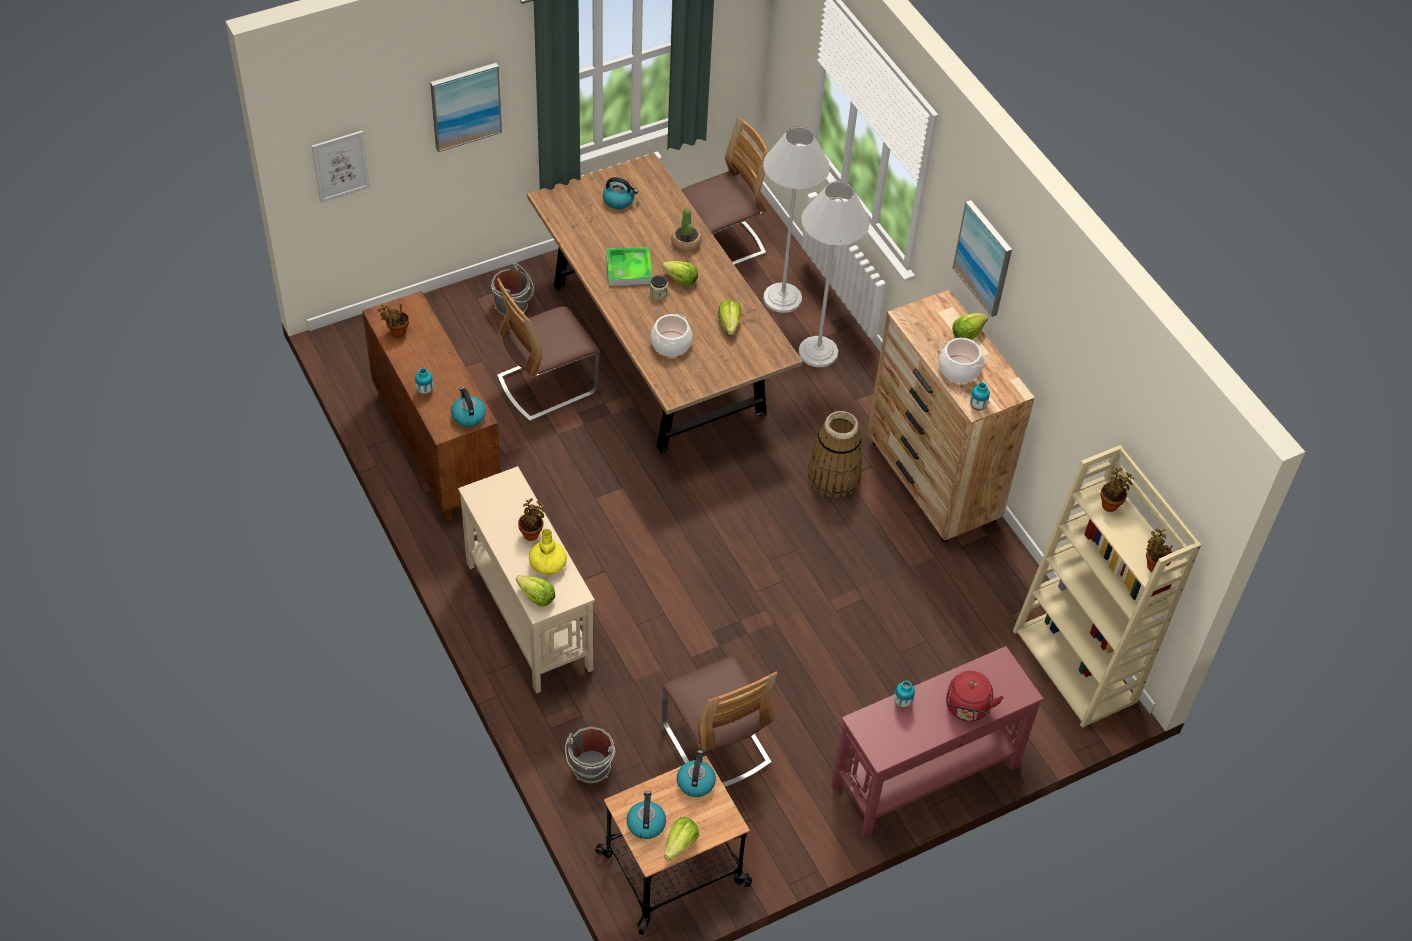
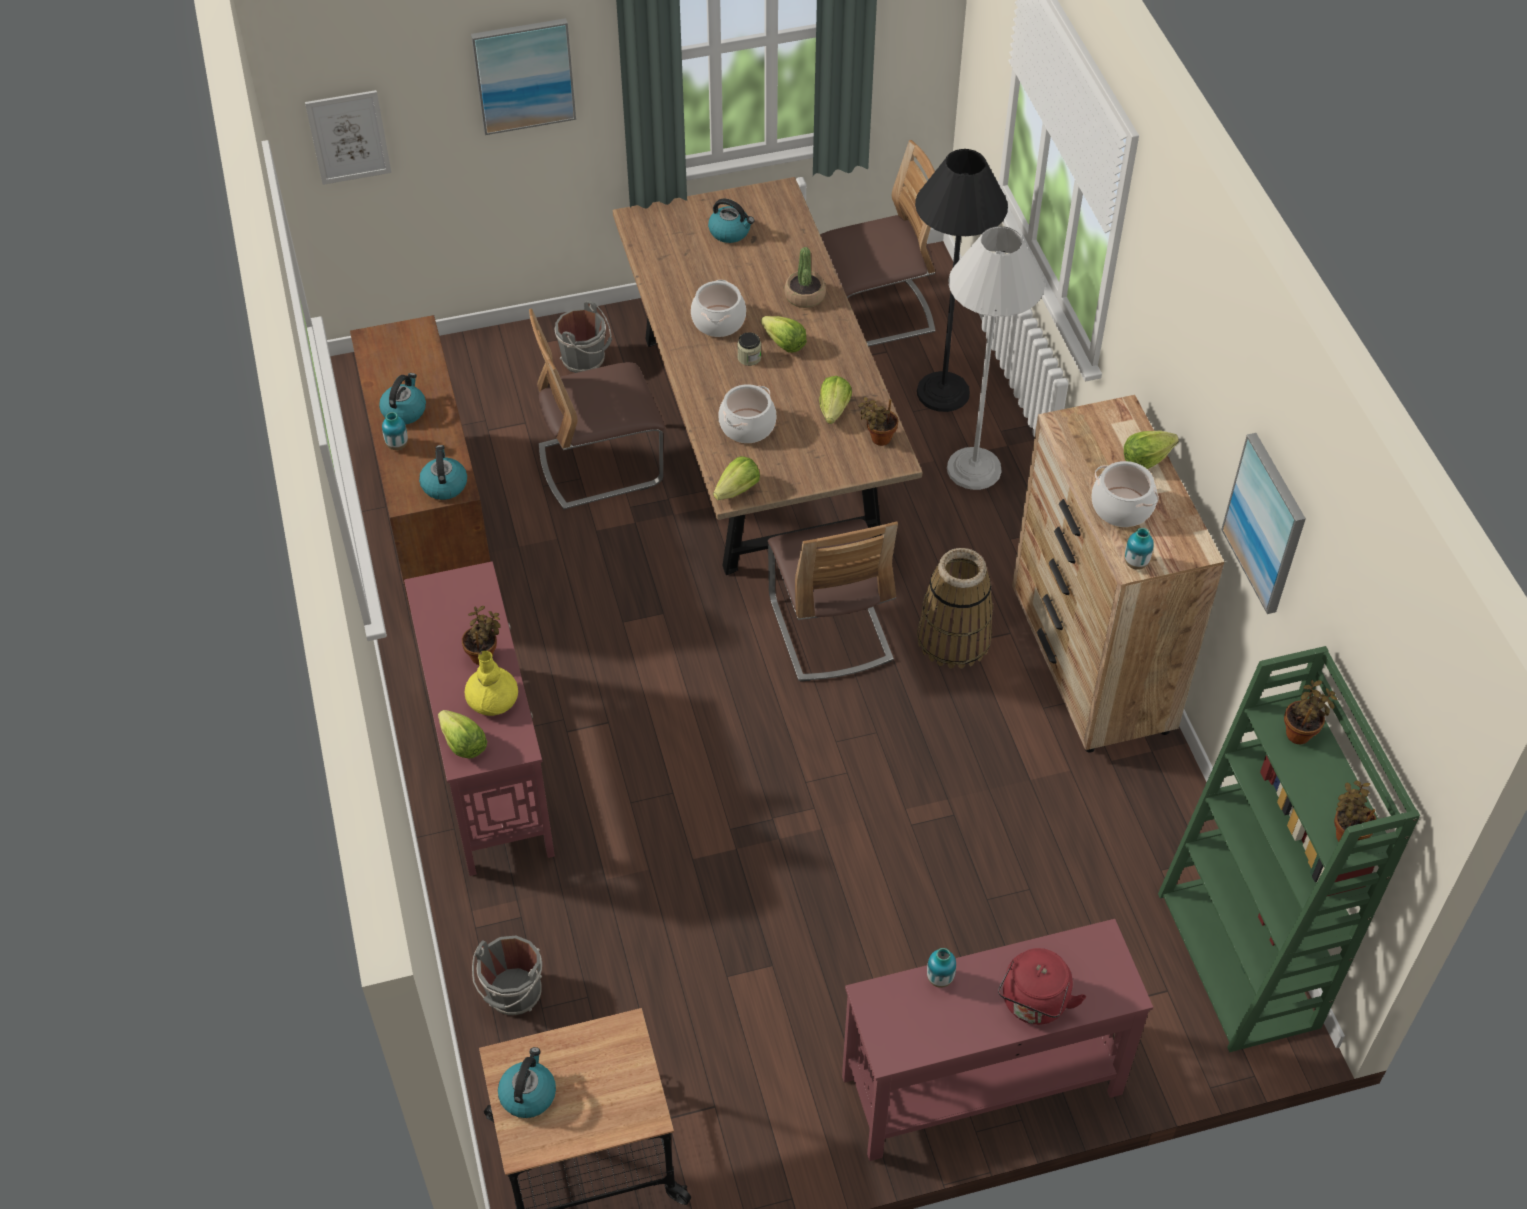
camera: 15 degrees right, 0 degrees up
potted plant [378,303,409,337] -> potted plant moved to [858,397,898,446]
beige console table [458,466,595,694] -> red console table [404,561,555,876]
tray [606,247,652,286] -> cooking pot [691,280,746,337]
chair [662,656,778,787] -> chair moved to [768,519,898,682]
lettuce [664,817,699,860] -> lettuce moved to [713,456,760,500]
kettle [677,750,716,797] -> kettle moved to [379,373,426,425]
white floor lamp [763,127,830,313] -> black floor lamp [915,149,1008,412]
picture [953,200,1012,317] -> picture moved to [1221,433,1306,614]
beige bookcase [1013,445,1201,728] -> green bookcase [1158,646,1420,1052]

